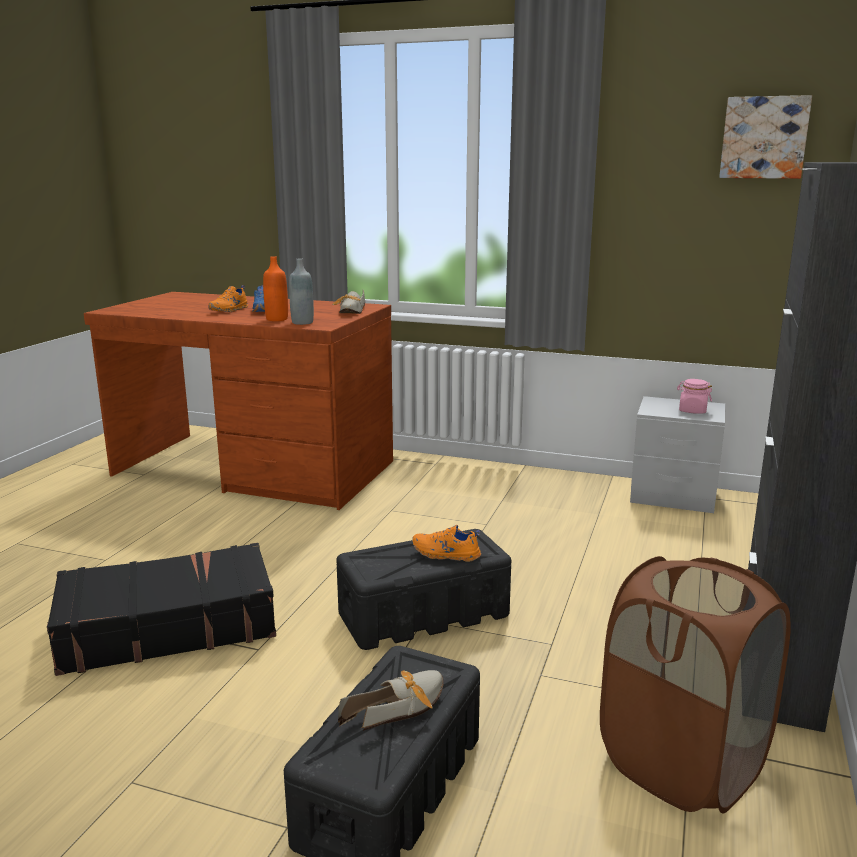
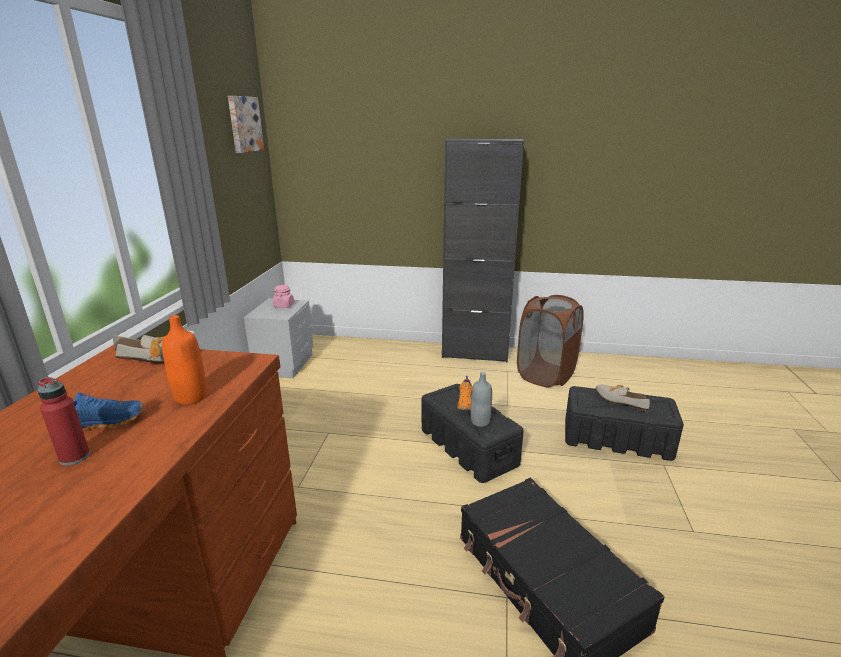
camera: 100 degrees left, 5 degrees up
orange shoe [208,285,248,312] -> red bottle [37,377,90,466]
grey bottle [289,258,314,325] -> grey bottle moved to [471,372,492,427]

